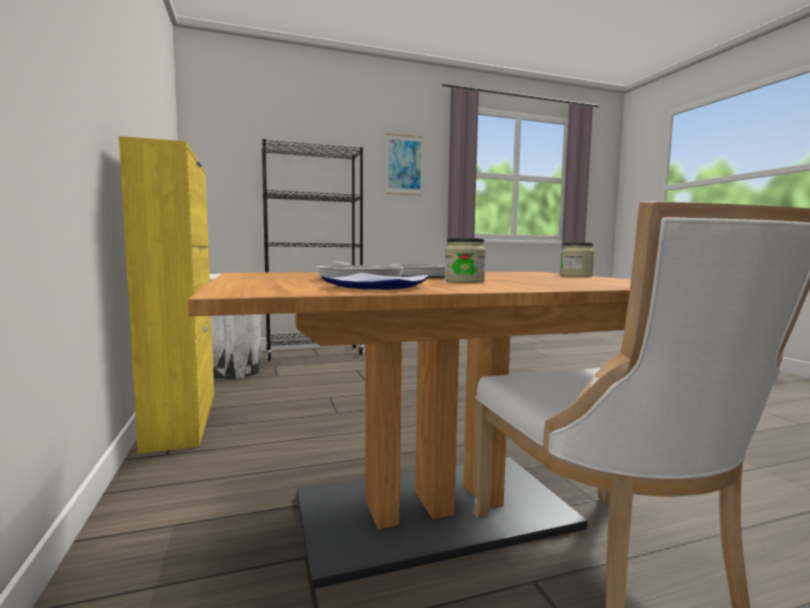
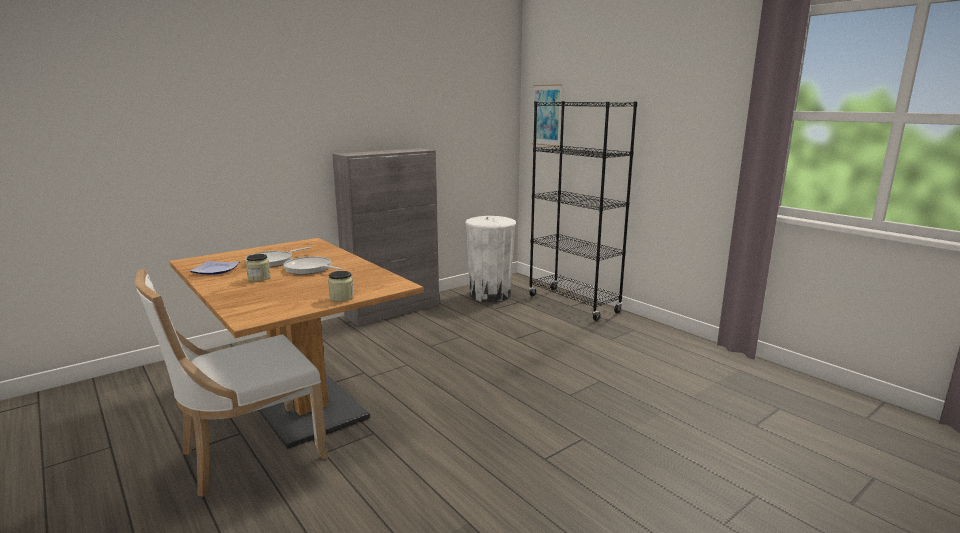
camera: 70 degrees right, 10 degrees up
yellow cabinet [119,136,214,454] -> grey cabinet [332,148,439,326]
picture [386,133,423,196] -> picture moved to [532,84,562,147]

